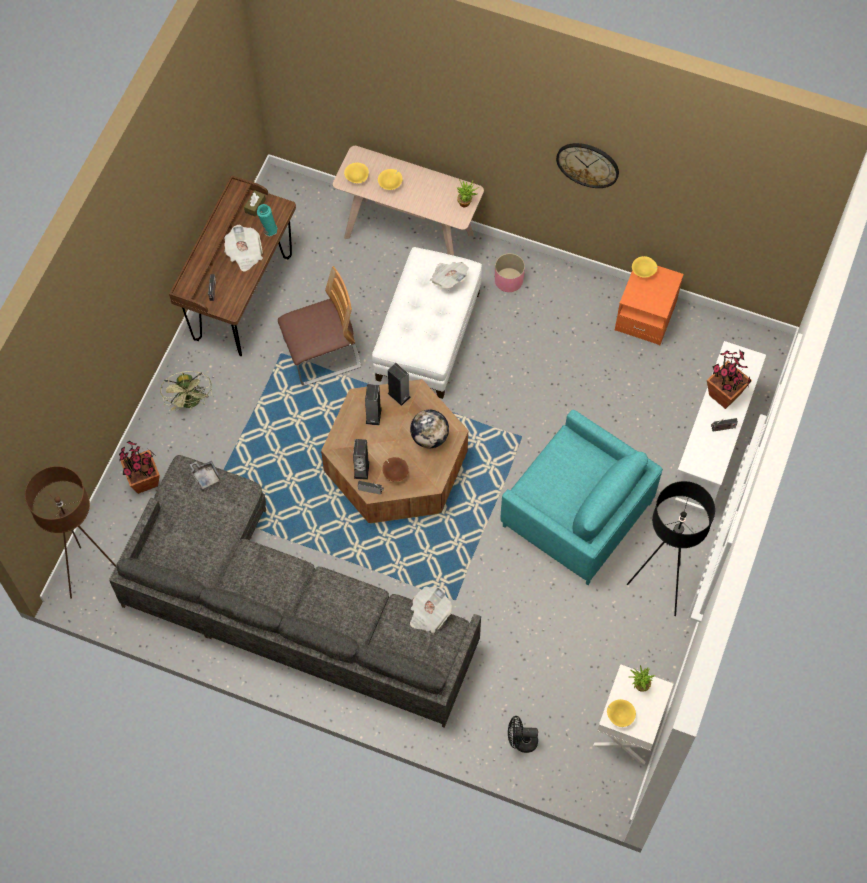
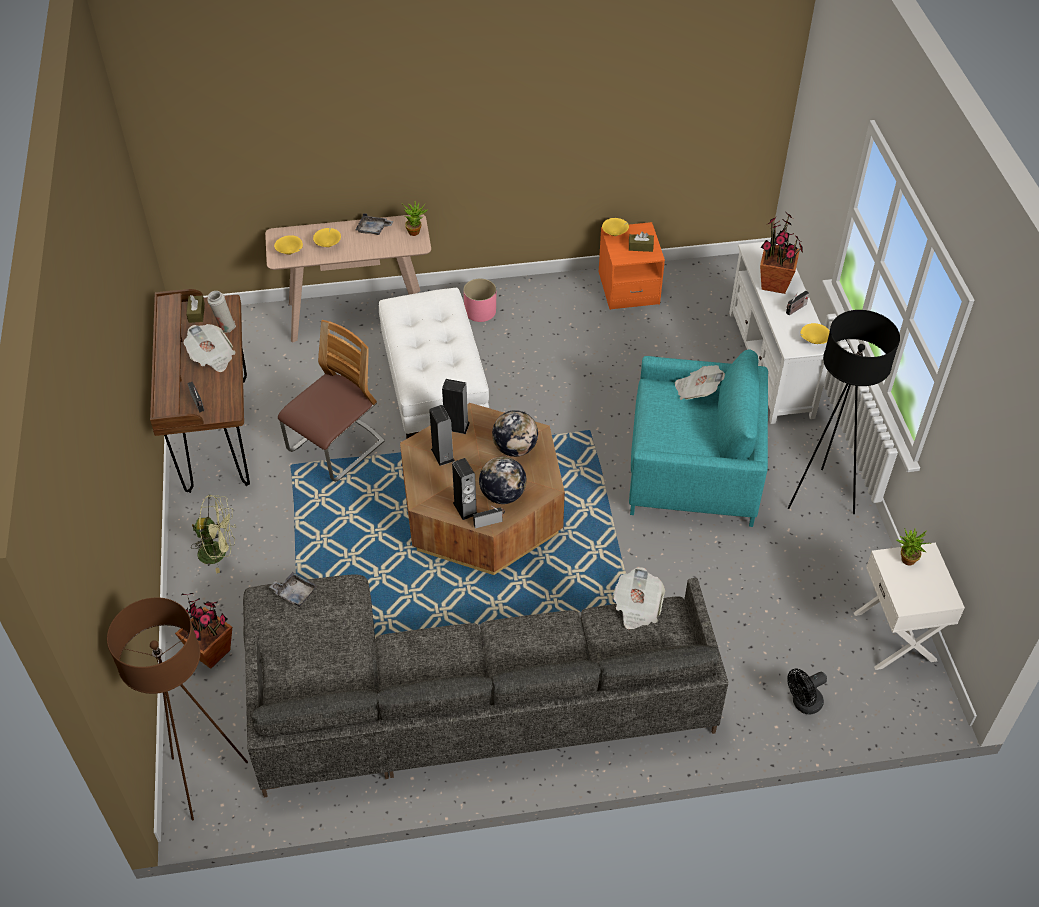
camera: 30 degrees left, 15 degrees down
green fan [160,371,212,411] -> green fan turned 45 degrees counterclockwise [191,495,236,574]
turquoise vase [257,204,277,237] -> white vase [207,291,236,333]
brown bowl [382,457,409,482] -> globe [479,456,527,504]
newspaper [430,262,469,288] -> newspaper moved to [675,365,725,400]
wall clock [556,143,619,188] -> none
yellow bowl [607,699,636,727] -> yellow bowl moved to [800,323,830,344]
none -> grey tray [356,213,393,235]
none -> brown tissue box [629,232,654,252]

